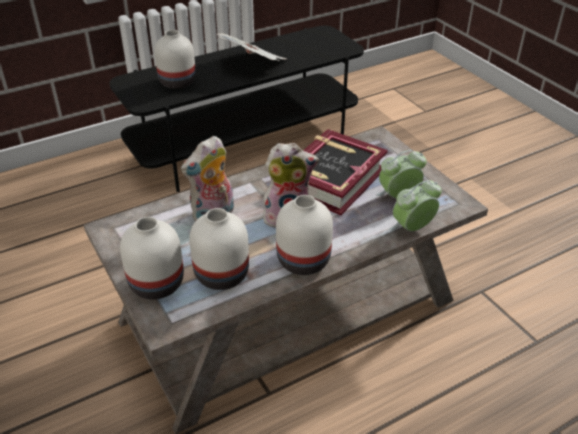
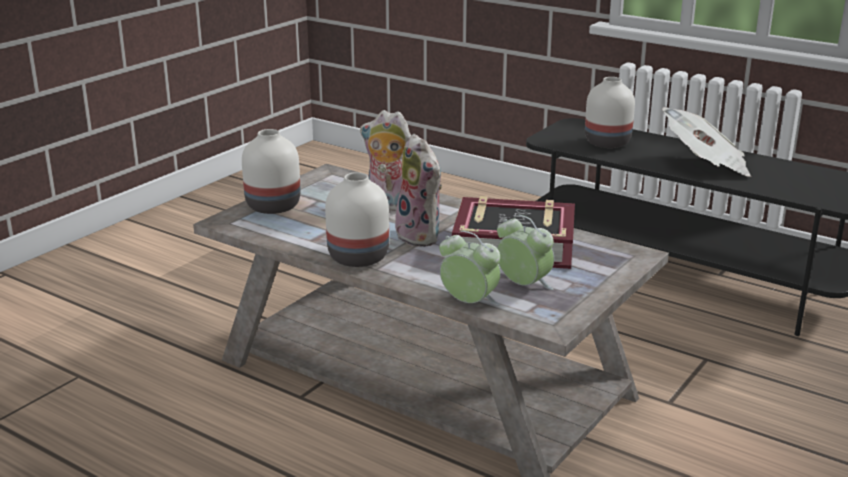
camera: 65 degrees right, 15 degrees down
white vase [189,208,249,290] -> none

